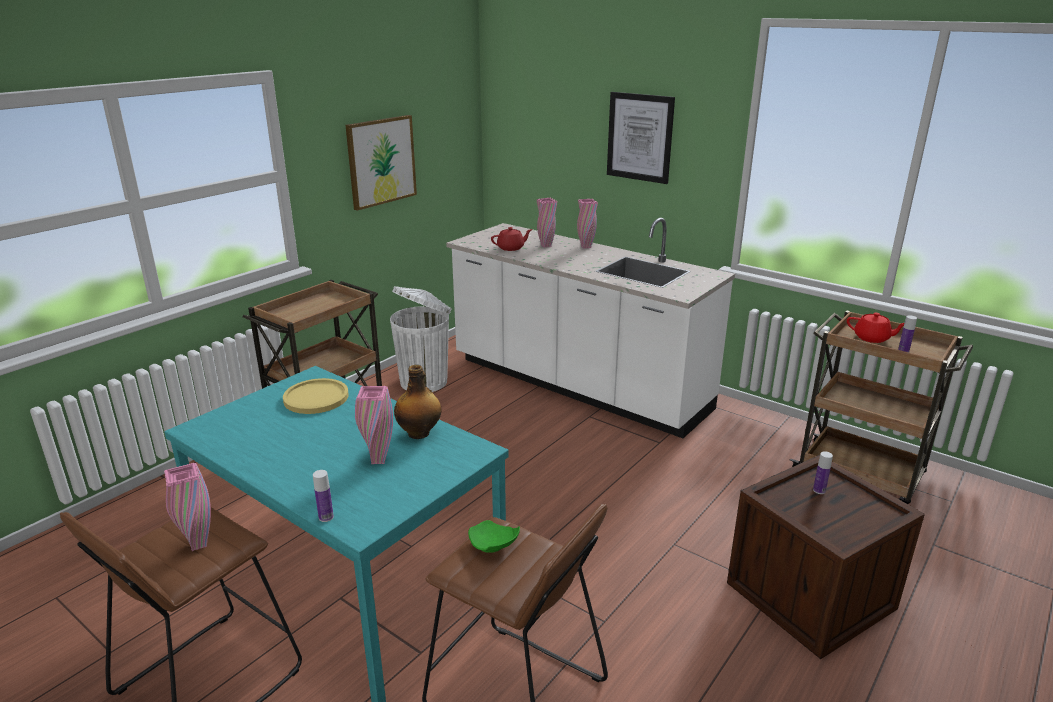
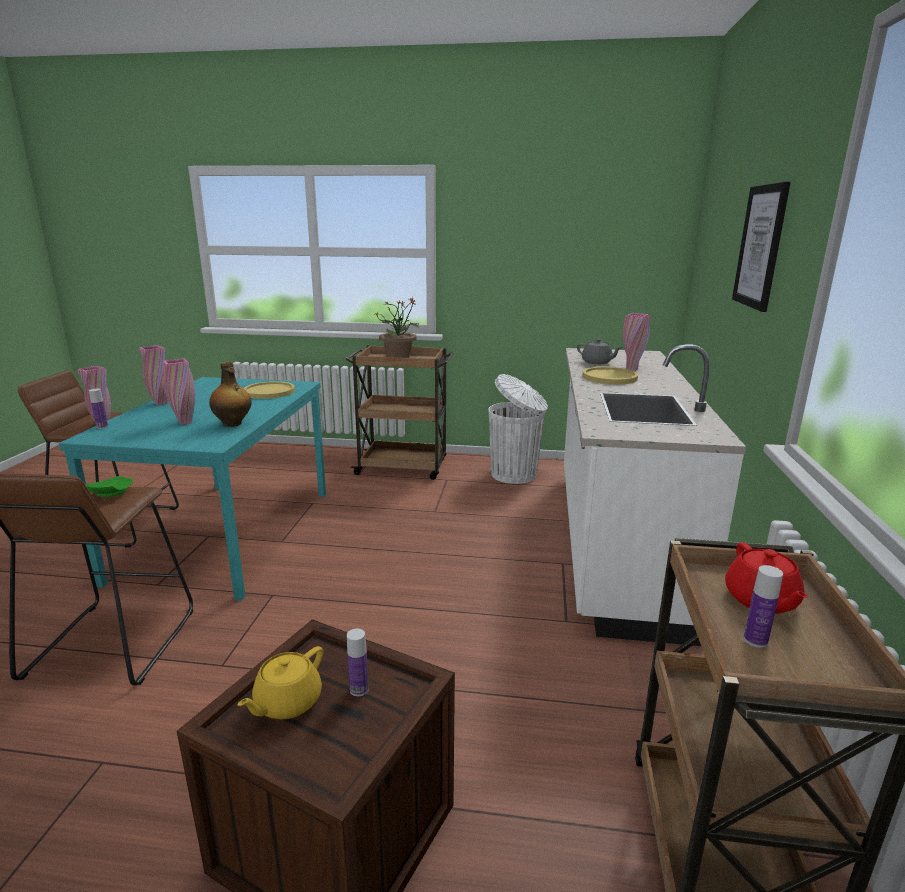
camera: 60 degrees right, 5 degrees down
picture [345,115,417,211] -> none
red teapot [491,227,532,251] -> grey teapot [577,339,623,364]
pink vase [577,199,598,248] -> pink vase moved to [138,345,168,406]
none -> yellow teapot [237,646,323,720]
none -> potted plant [375,297,420,358]
none -> yellow plate [583,367,638,384]

